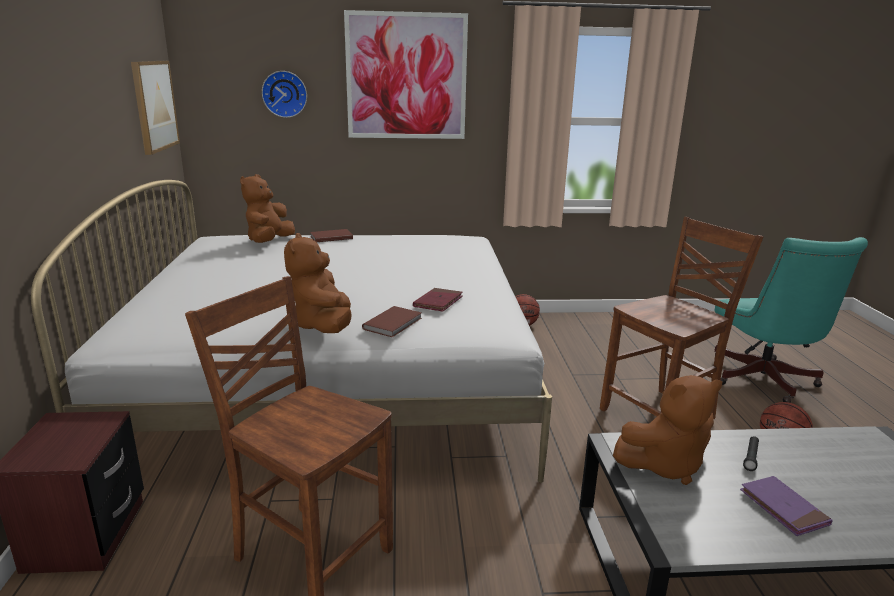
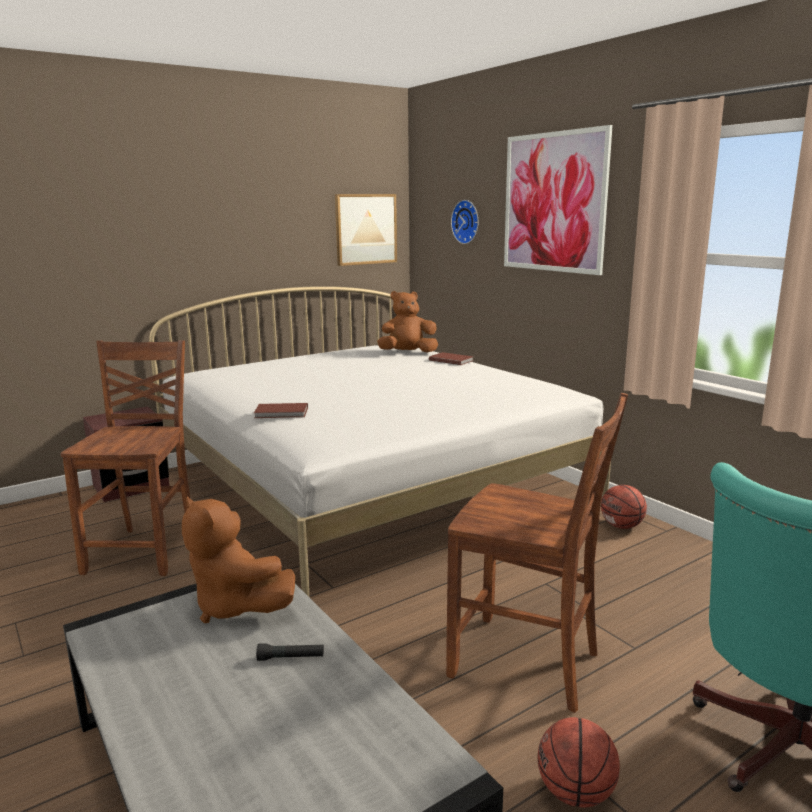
camera: 60 degrees right, 5 degrees down
brown plush toy [284,233,351,333] -> none
red book [413,288,463,312] -> none
purple book [740,476,833,536] -> none

